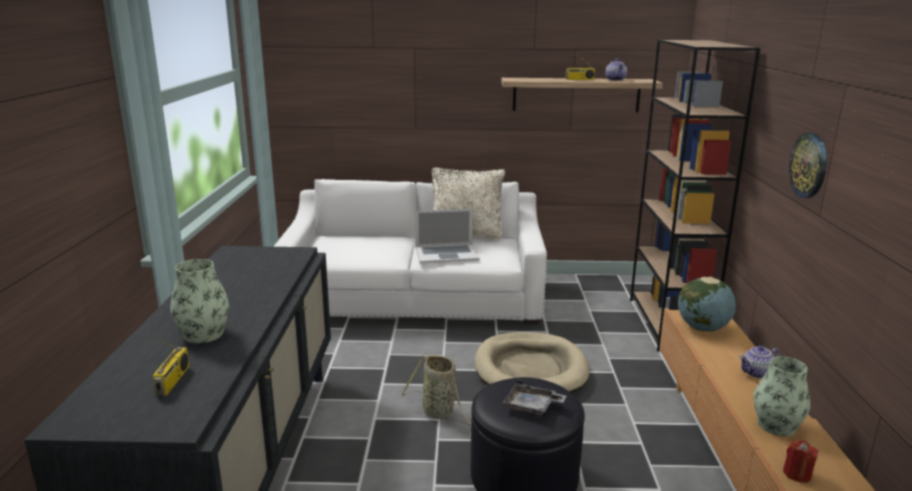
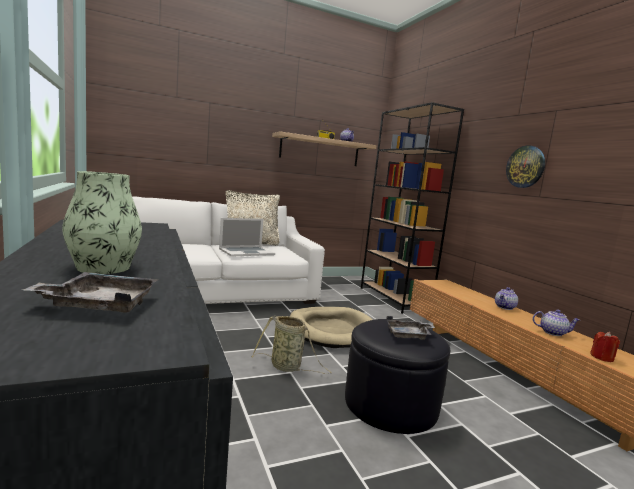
camera: 25 degrees left, 10 degrees down
radio [153,339,190,395] -> grey tray [23,272,158,313]
globe [678,277,736,332] -> none
vase [754,357,811,436] -> teapot [533,310,580,336]

